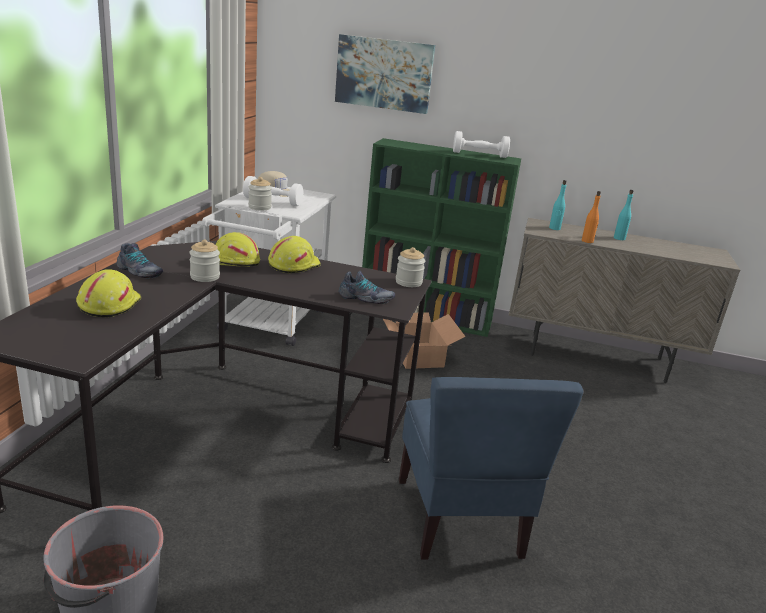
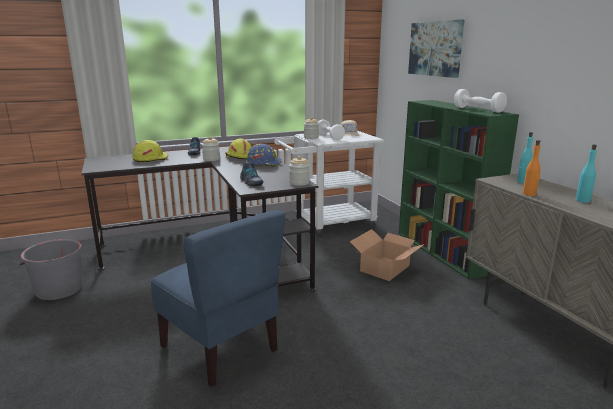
camera: 55 degrees right, 5 degrees down
yellow hard hat [268,236,321,273] -> blue hard hat [247,144,282,167]
blue chair [399,377,584,560] -> blue chair turned 90 degrees counterclockwise [150,210,285,387]

